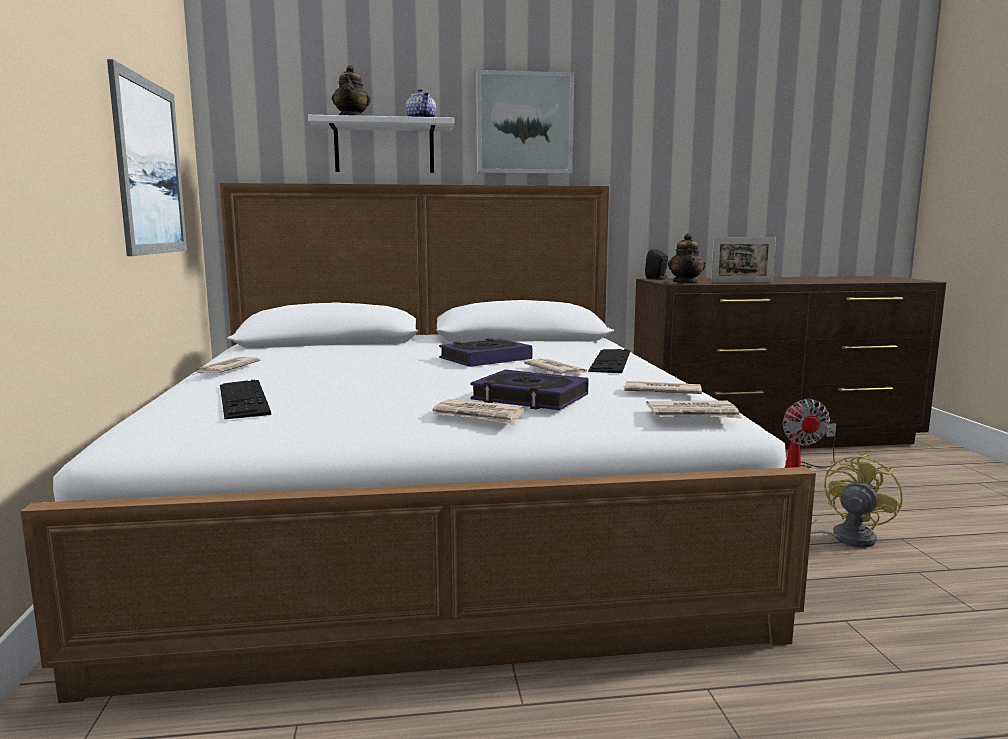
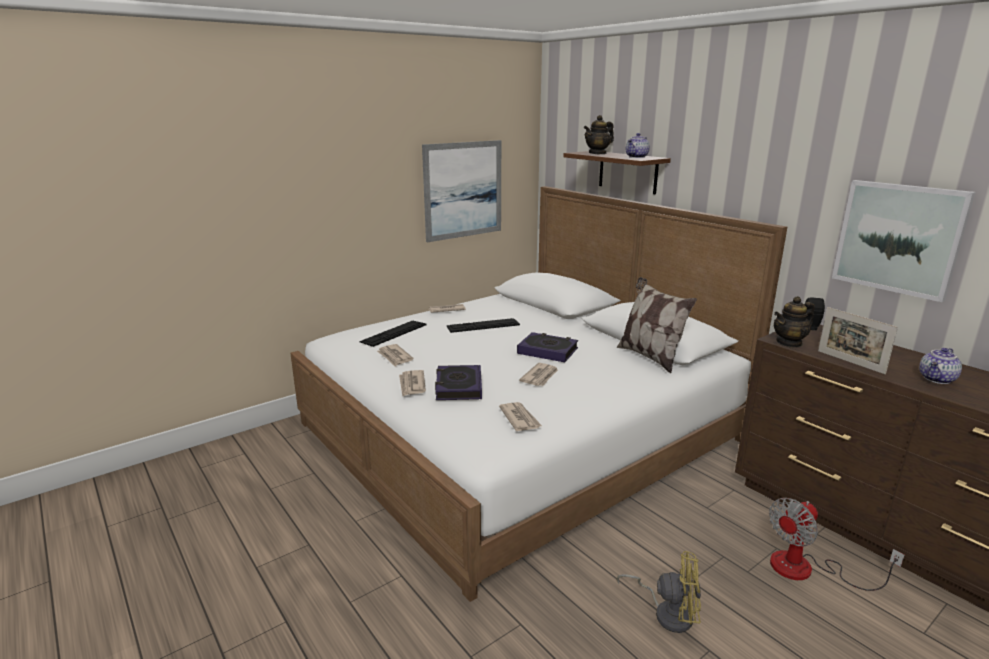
camera: 60 degrees right, 10 degrees up
white shelf [308,115,454,173] -> brown shelf [563,151,671,194]
picture [476,70,574,174] -> picture moved to [832,180,976,302]
keyboard [588,349,630,373] -> keyboard moved to [446,318,520,333]
newspaper [647,401,743,419] -> newspaper moved to [377,344,414,366]
none -> pillow [617,277,697,373]
none -> teapot [919,348,962,384]

